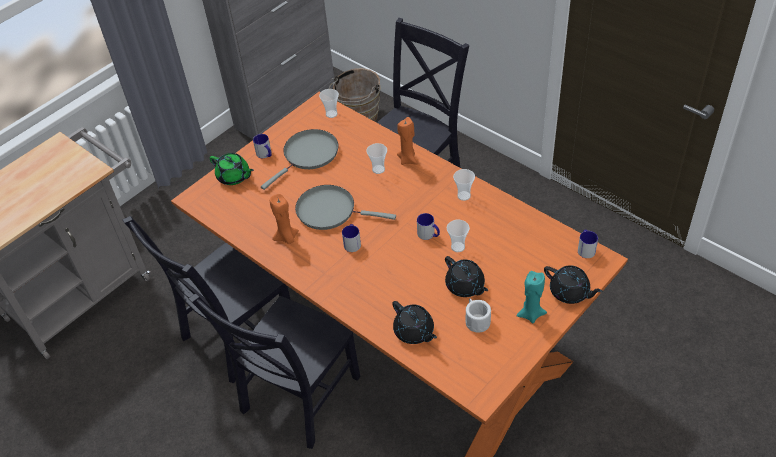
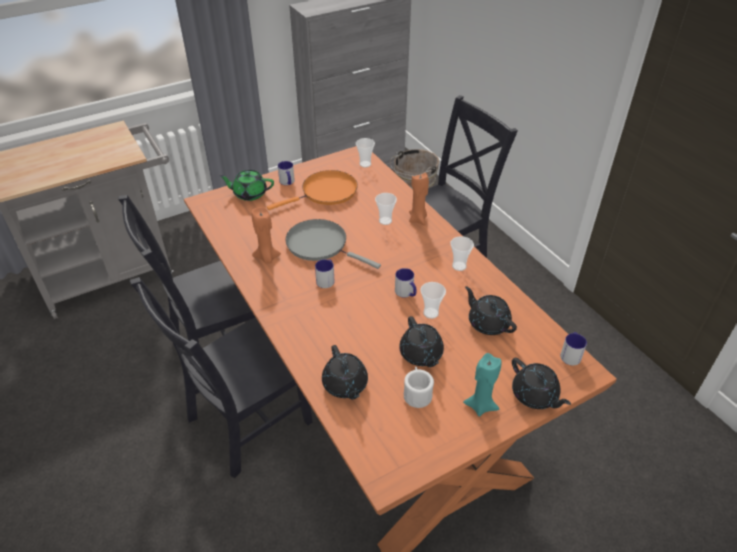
camera: 15 degrees right, 5 degrees down
green teapot [209,153,254,185] -> green teapot turned 135 degrees clockwise [219,170,274,201]
grey frying pan [261,129,339,190] -> orange frying pan [267,170,358,210]
none -> black teapot [465,286,517,335]

